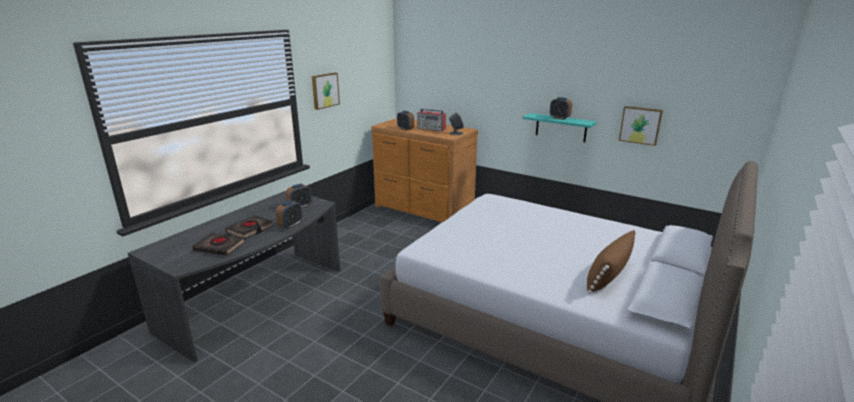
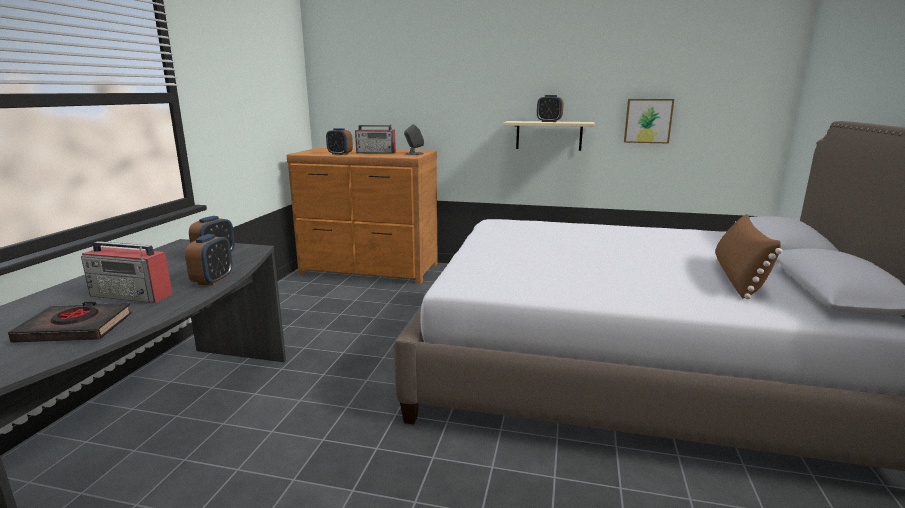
camera: 20 degrees left, 5 degrees down
black book [225,215,273,239] -> radio [81,241,173,303]
picture [312,73,340,110] -> none
turquoise shelf [522,113,597,142] -> beige shelf [504,121,595,151]

